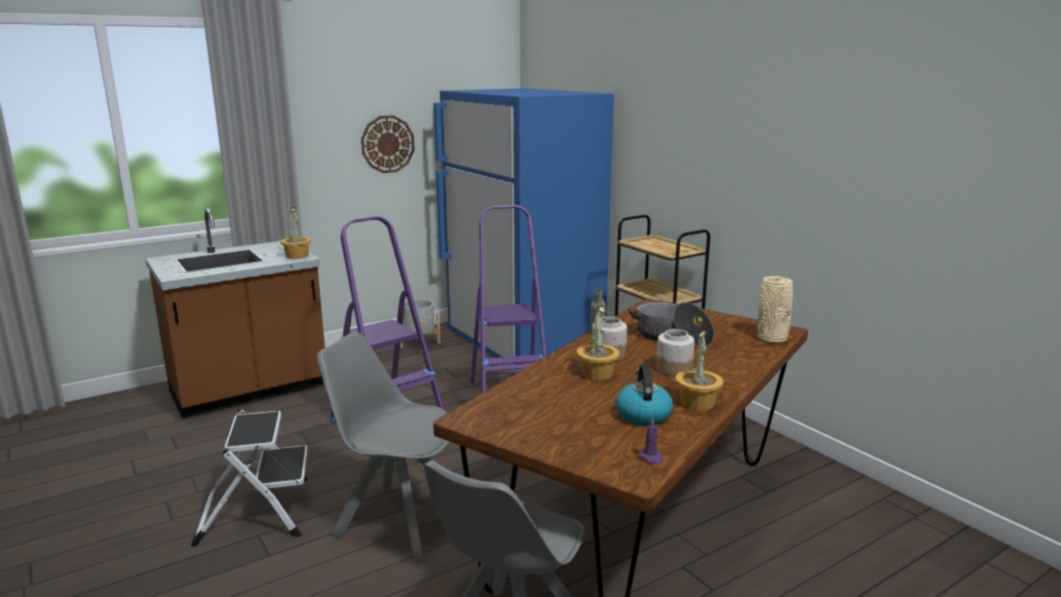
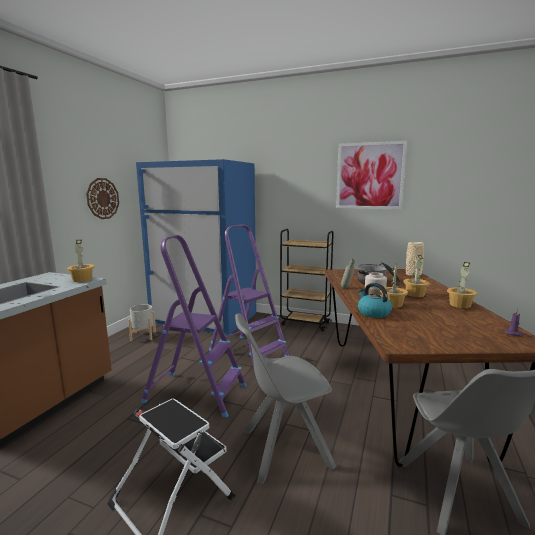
camera: 35 degrees left, 5 degrees down
kettle [616,364,673,426] -> kettle moved to [358,283,392,318]
jar [656,329,695,376] -> potted plant [404,255,430,297]
none -> picture [336,141,407,210]

